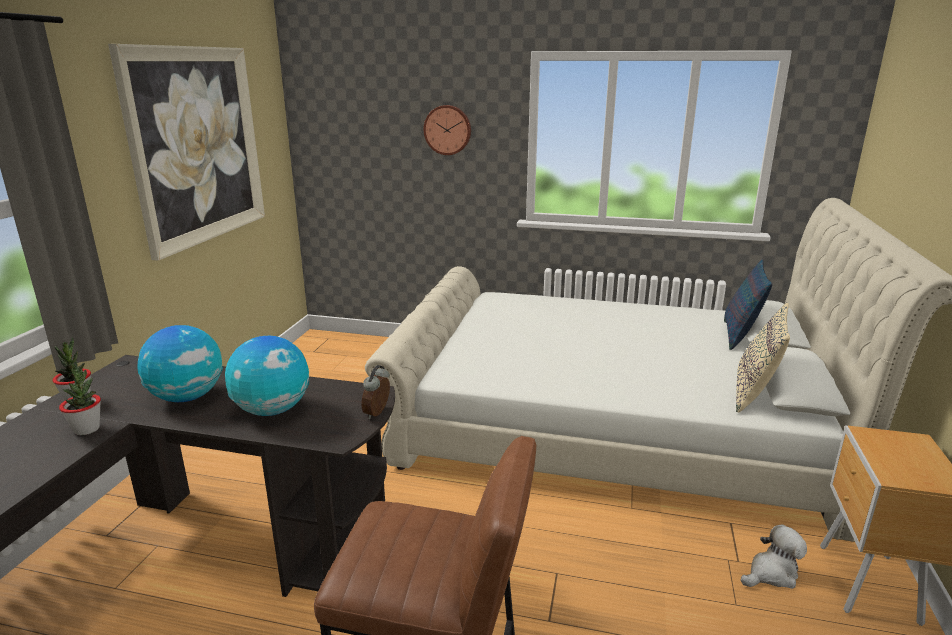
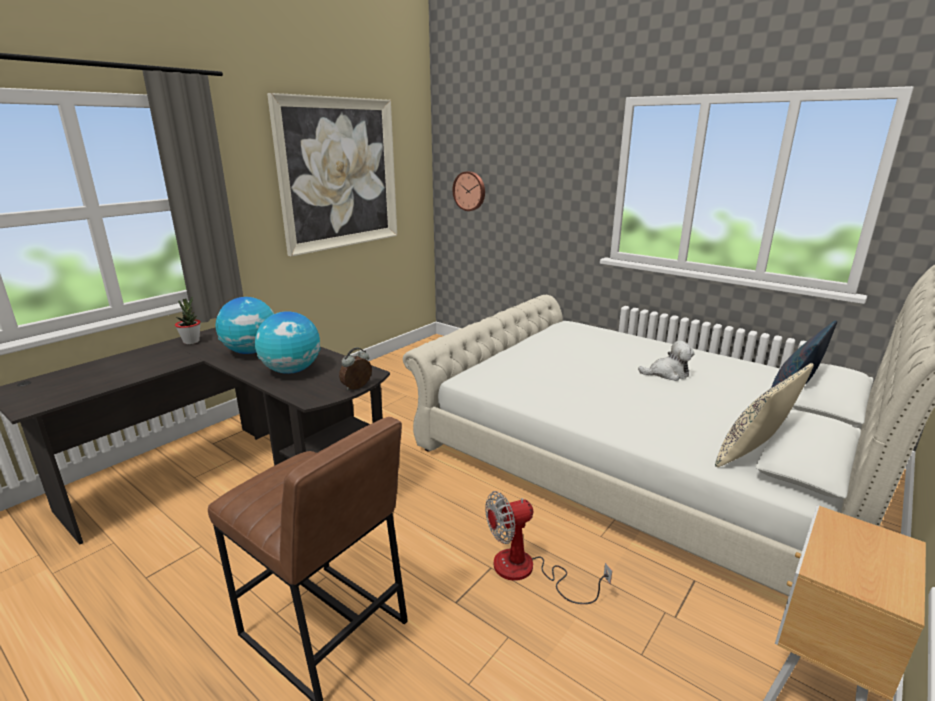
camera: 25 degrees right, 0 degrees up
potted plant [59,367,101,435] -> none
wall clock [424,105,471,155] -> wall clock moved to [452,171,485,211]
plush toy [740,525,807,589] -> plush toy moved to [638,341,695,381]
none -> fan [485,491,612,604]

